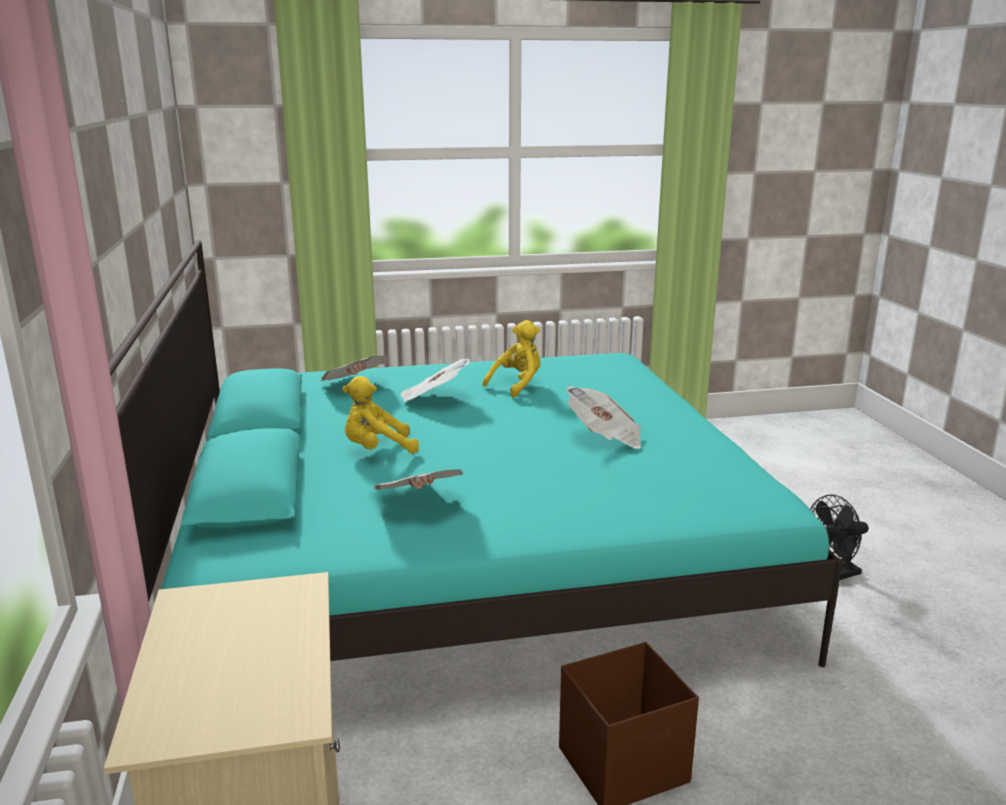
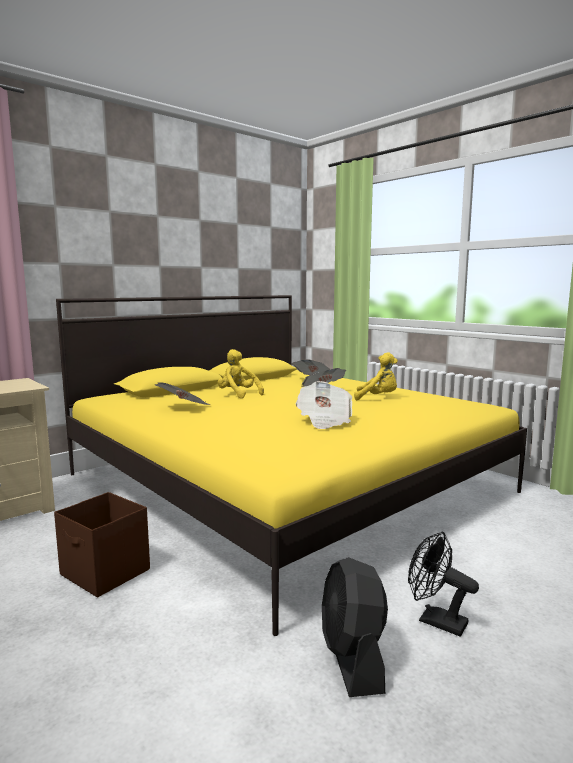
camera: 60 degrees right, 10 degrees down
turquoise bed [108,240,843,667] -> yellow bed [56,295,527,636]
none -> black fan [322,557,388,697]

